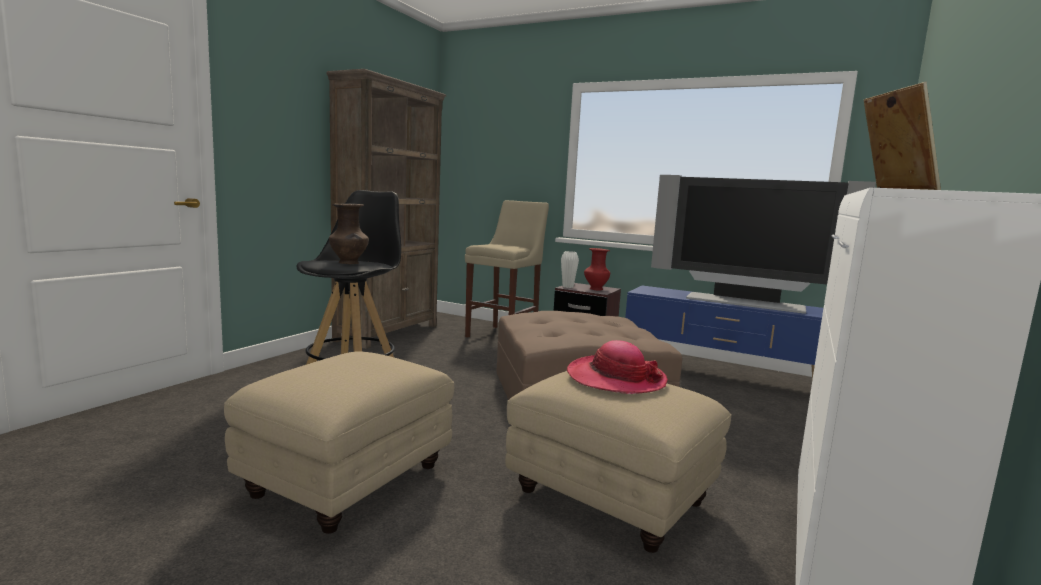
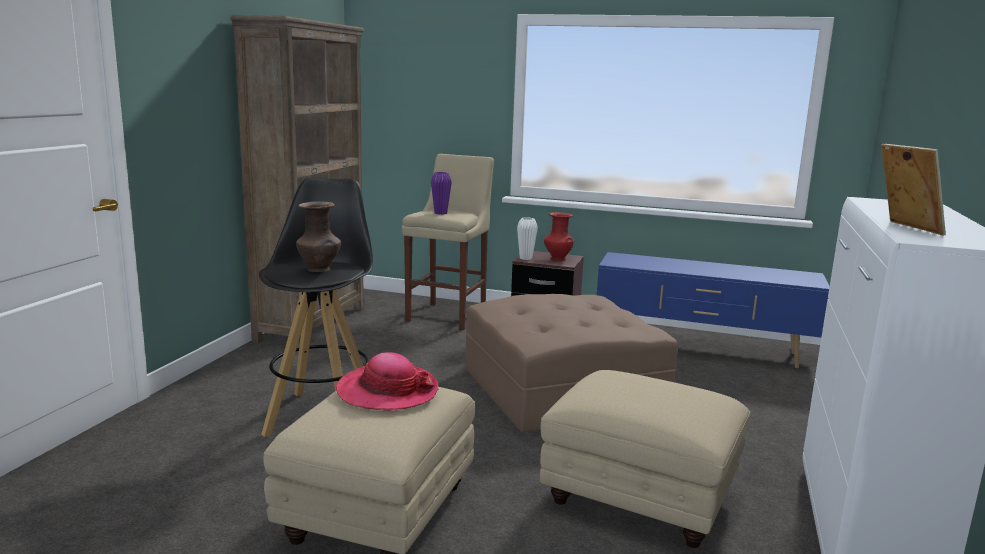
camera: 10 degrees left, 5 degrees up
hat [567,340,668,394] -> hat moved to [336,352,438,411]
television [651,175,876,314] -> none
none -> purple vase [431,172,452,215]

